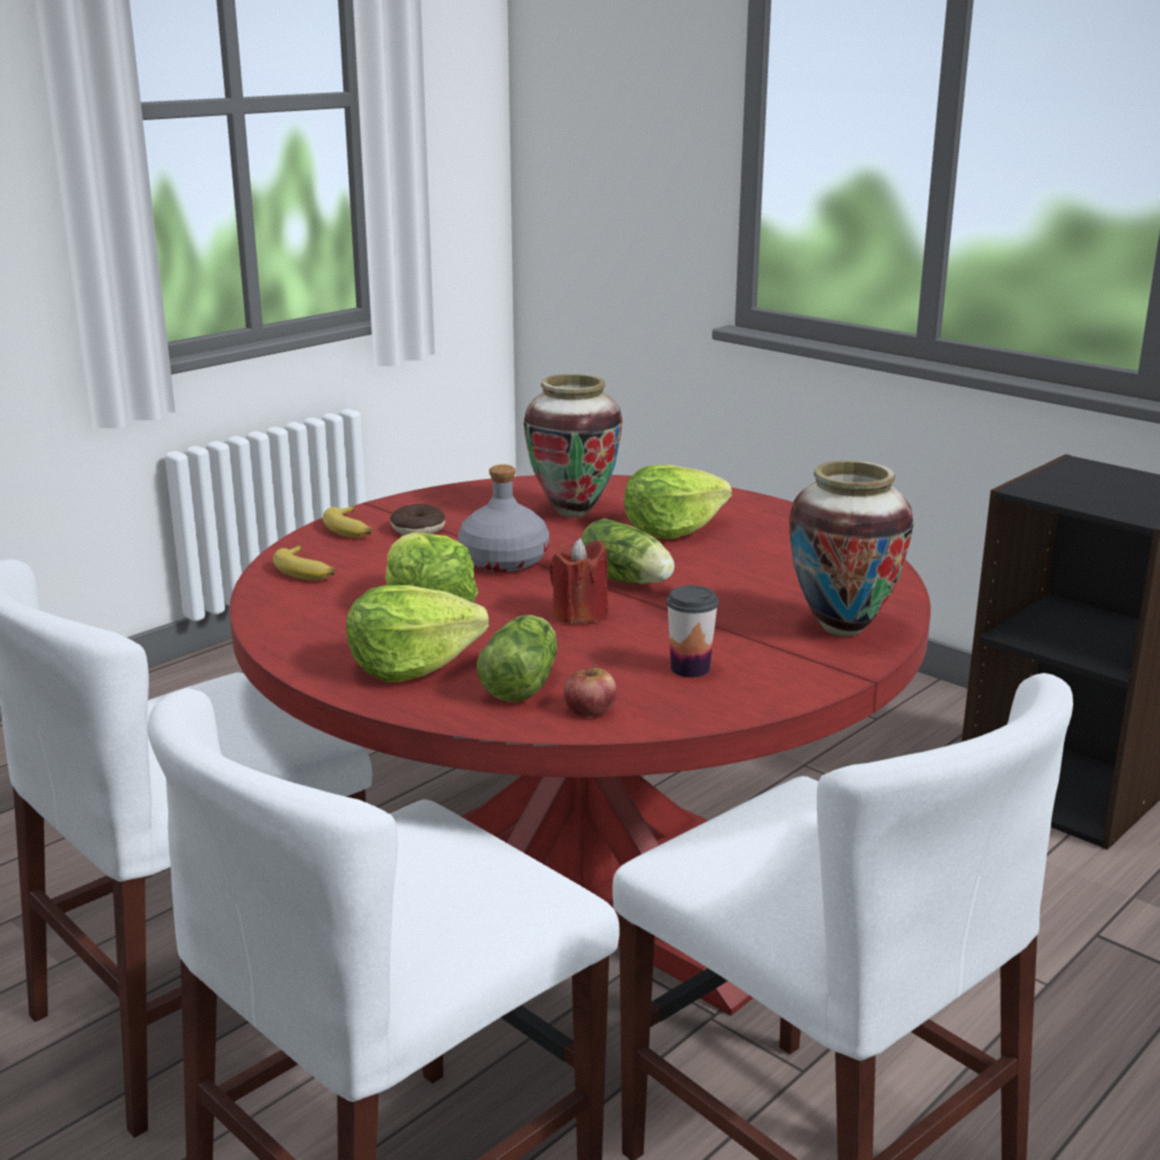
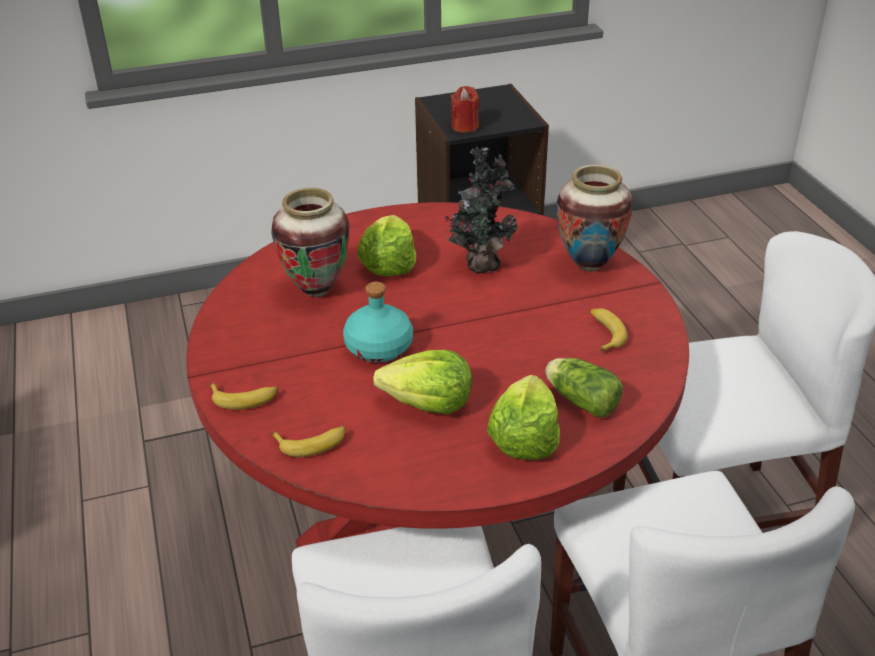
camera: 60 degrees left, 15 degrees up
donut [390,504,445,535] -> none
grey bottle [458,464,549,572] -> turquoise bottle [343,282,413,362]
red candle [549,538,608,624] -> red candle moved to [451,86,480,132]
apple [564,664,617,717] -> none
lettuce [581,518,675,584] -> none
cup [666,585,719,677] -> banana [590,308,628,352]
none -> potted plant [445,146,518,273]

